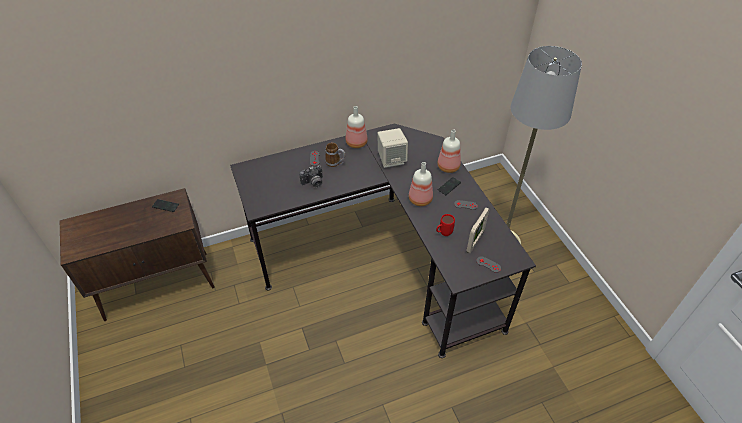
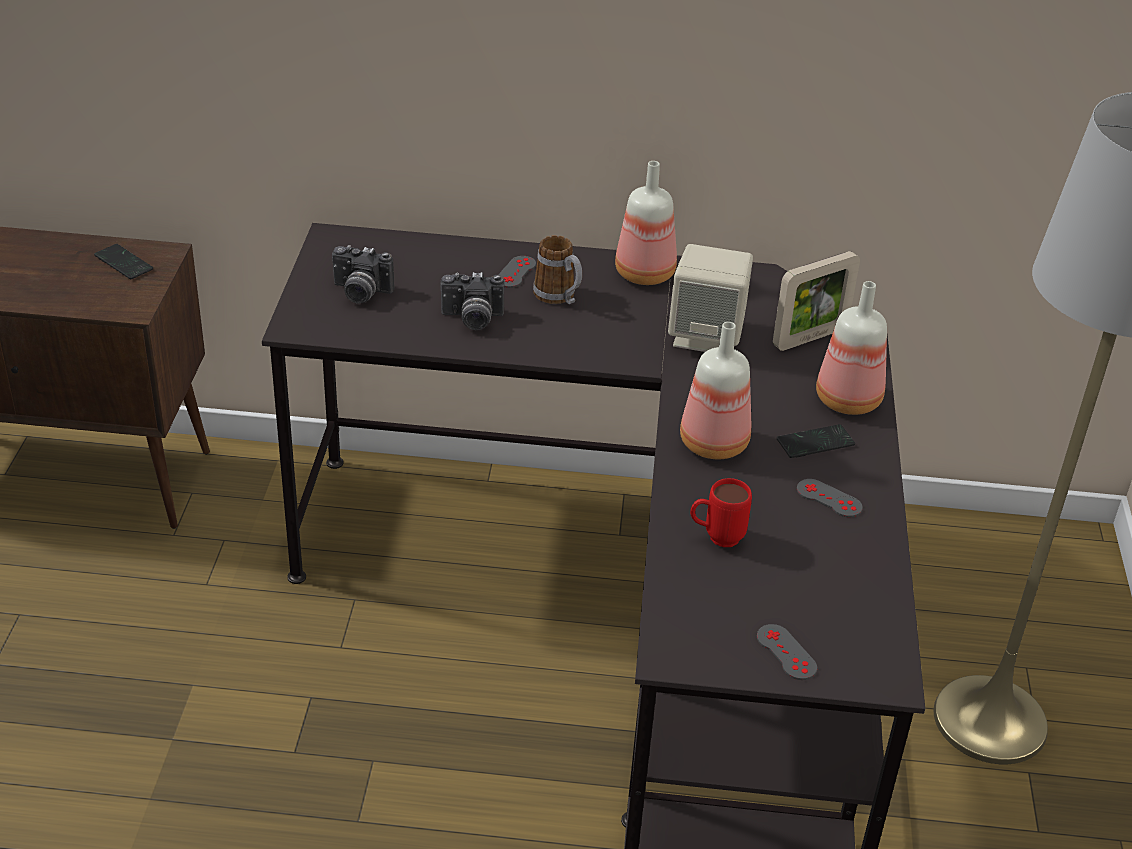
camera: 25 degrees right, 10 degrees down
picture frame [466,208,490,253] -> picture frame moved to [773,251,860,351]
none -> camera [332,245,395,304]

